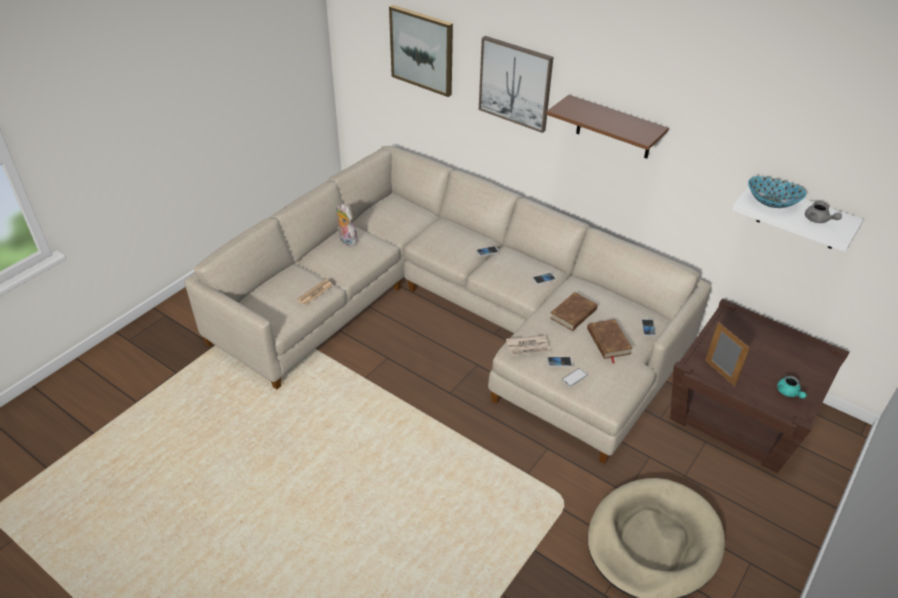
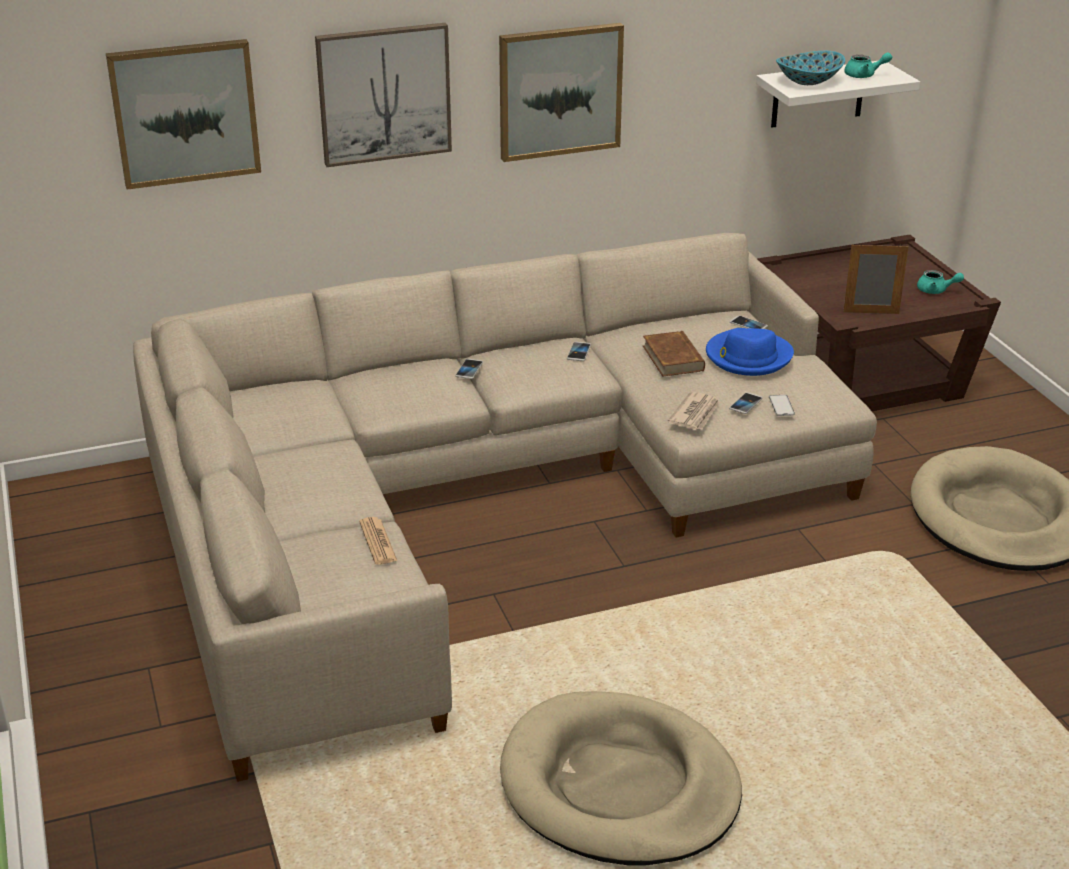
camera: 55 degrees left, 10 degrees down
plush toy [336,204,359,246] -> none
brown shelf [546,95,669,159] -> picture [499,23,624,162]
brown book [587,319,633,364] -> blue hat [706,328,794,376]
grey teapot [805,202,842,223] -> turquoise teapot [844,52,892,78]
none -> beige dog bed [500,691,742,866]

